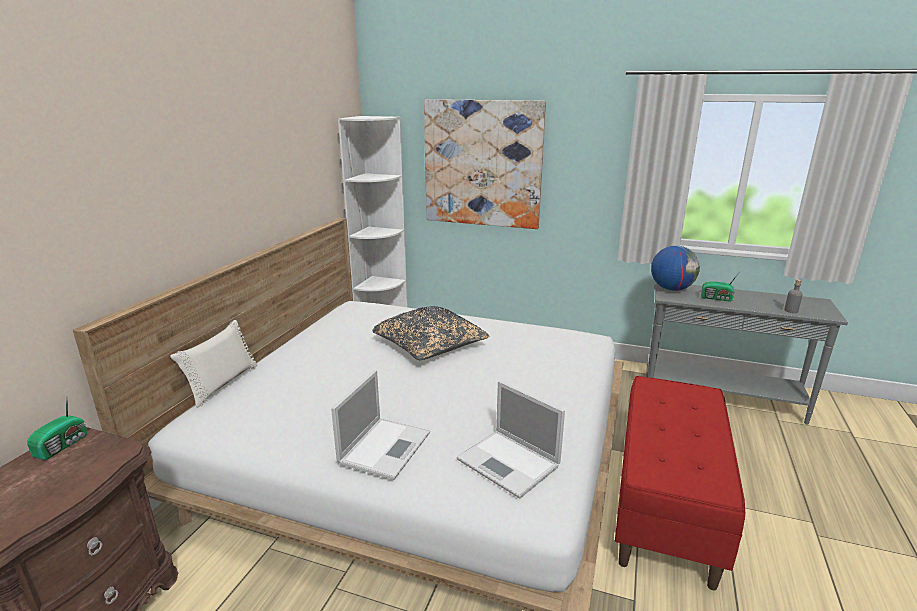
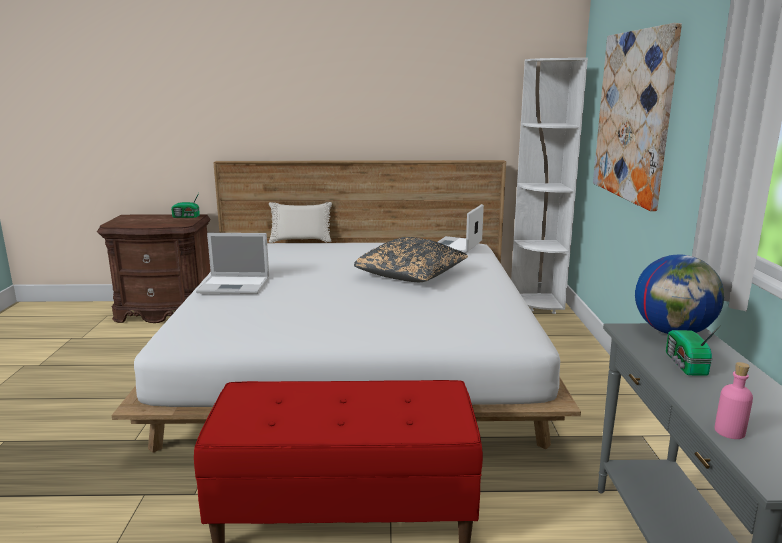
camera: 70 degrees right, 5 degrees down
laptop [456,381,565,499] -> laptop moved to [438,204,484,254]
grey bottle [784,279,803,313] -> pink bottle [714,362,753,439]

